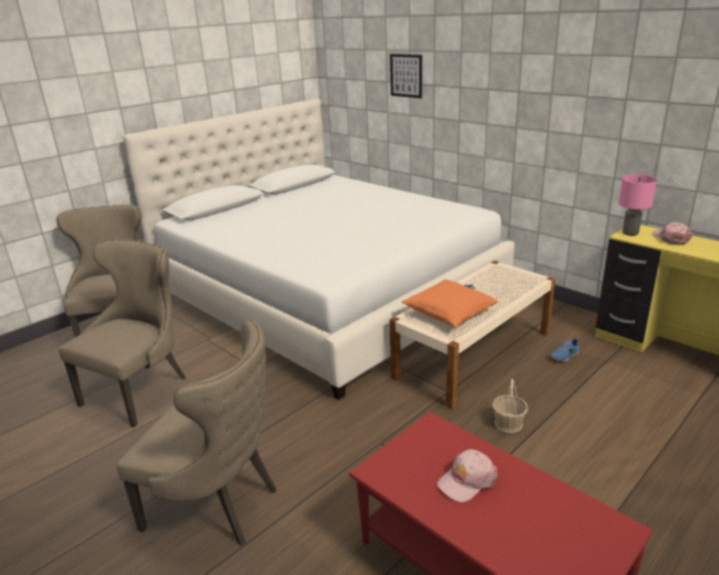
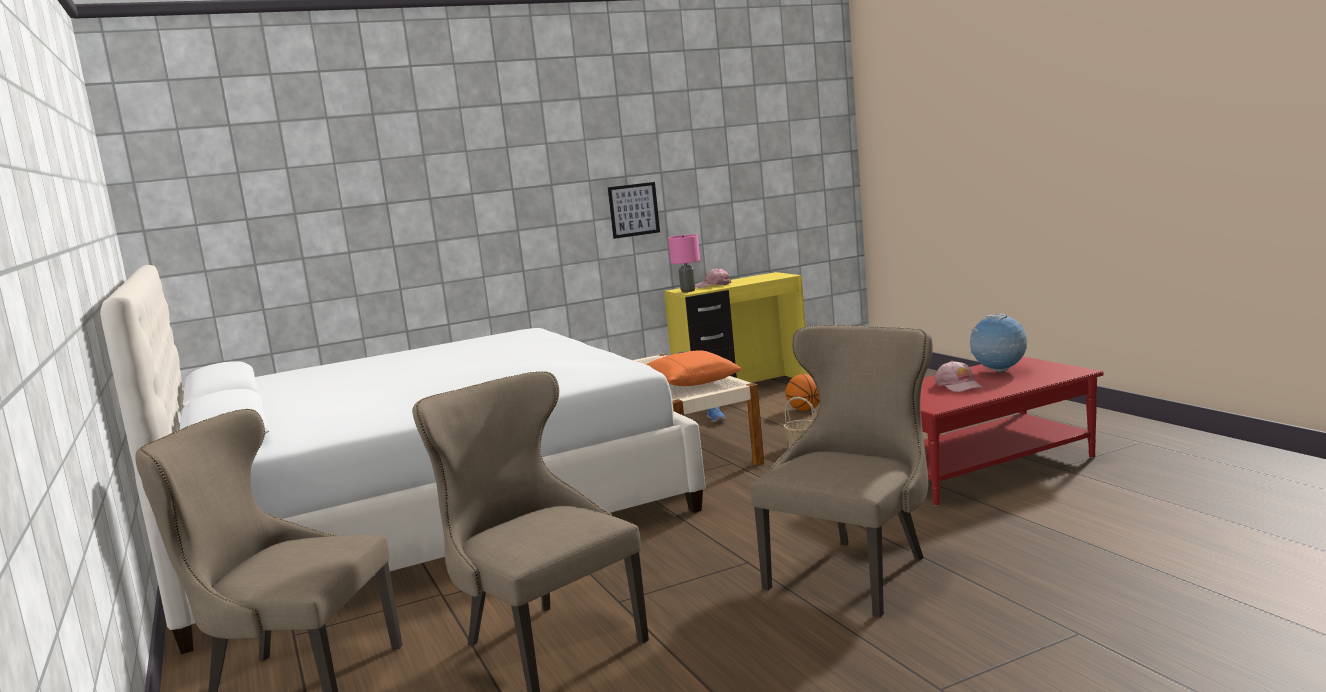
camera: 70 degrees left, 15 degrees down
picture [390,54,422,98] -> picture moved to [608,182,660,239]
none -> basketball [786,374,820,411]
none -> globe [970,313,1028,372]

